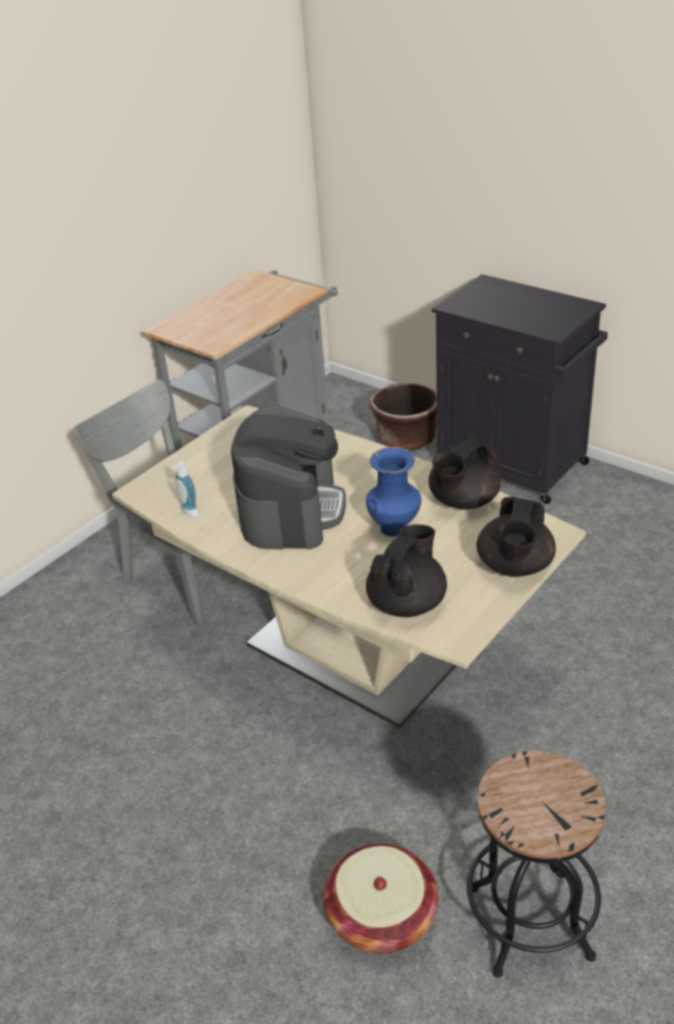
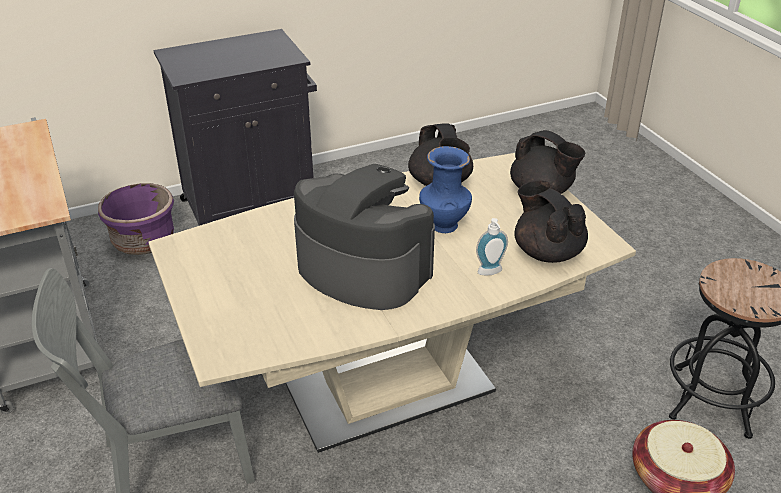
camera: 65 degrees left, 0 degrees up
soap dispenser [170,461,199,517] -> soap dispenser moved to [476,218,508,275]
brown planter [369,383,437,451] -> purple planter [98,183,174,255]

